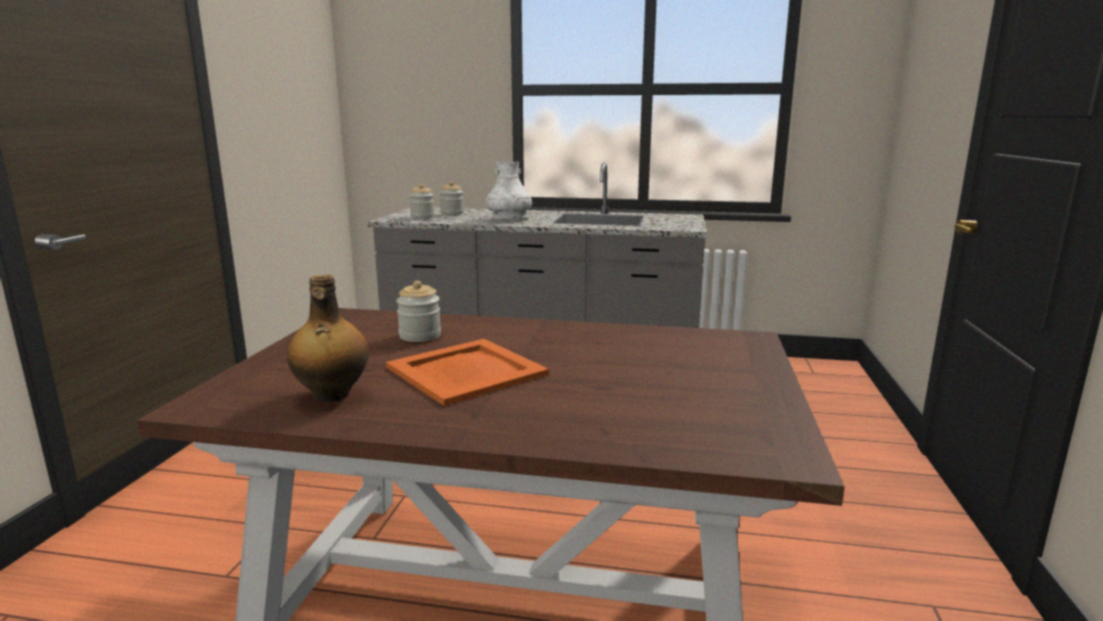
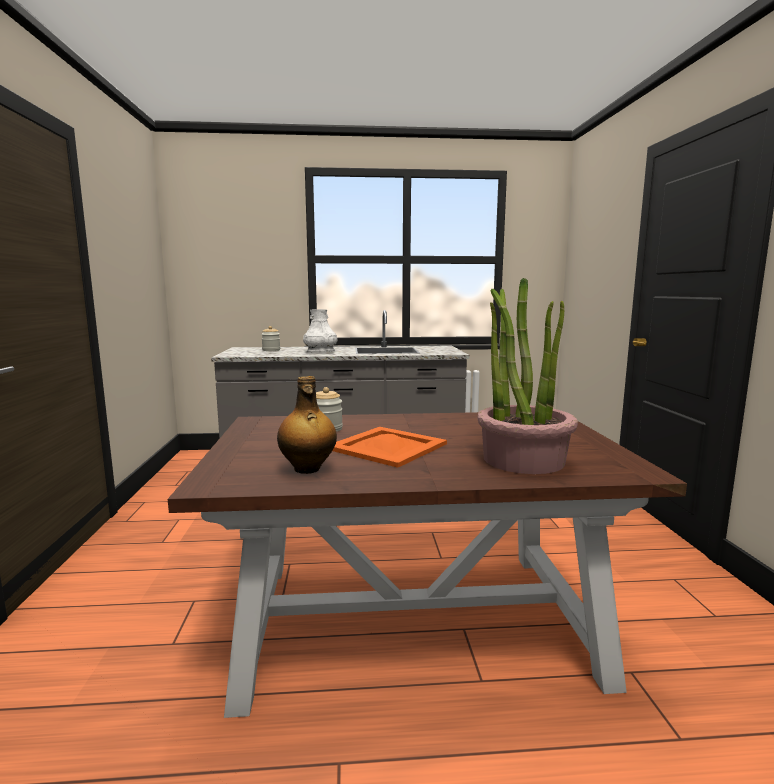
camera: 15 degrees left, 5 degrees down
jar [409,184,435,219] -> none
none -> potted plant [477,278,578,474]

